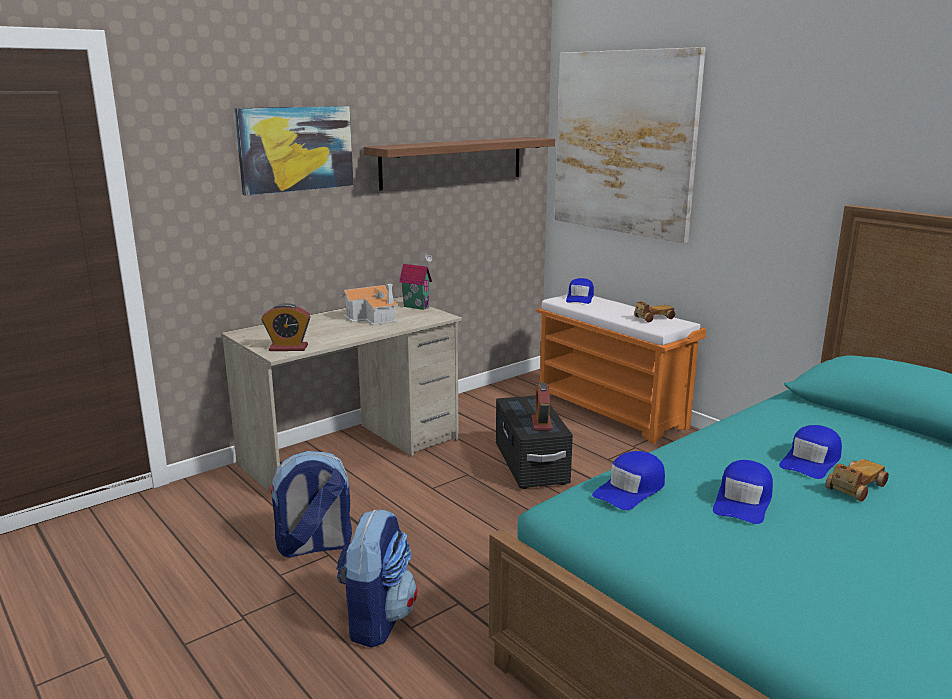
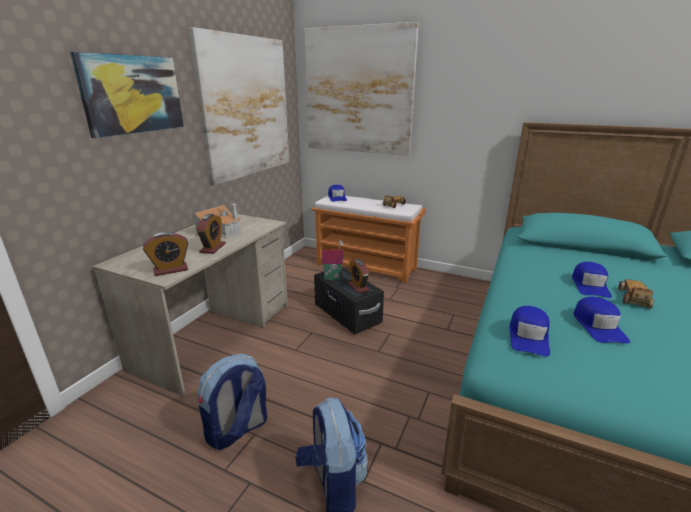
camera: 25 degrees left, 5 degrees up
shelf [363,137,555,190] -> picture [188,27,289,186]
toy house [399,253,432,310] -> toy house moved to [322,240,343,280]
none -> alarm clock [196,214,226,254]

